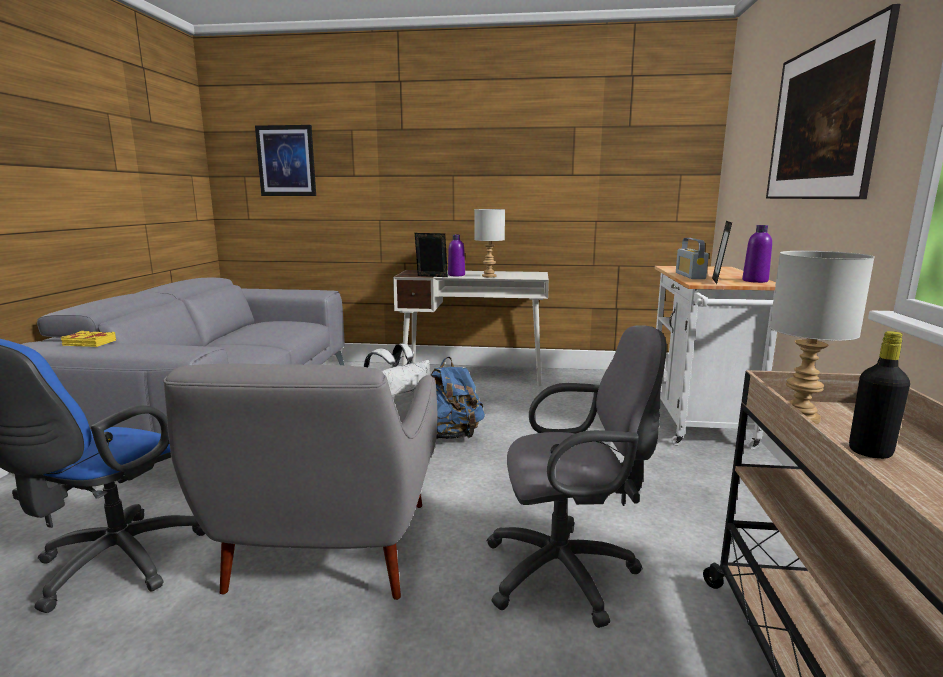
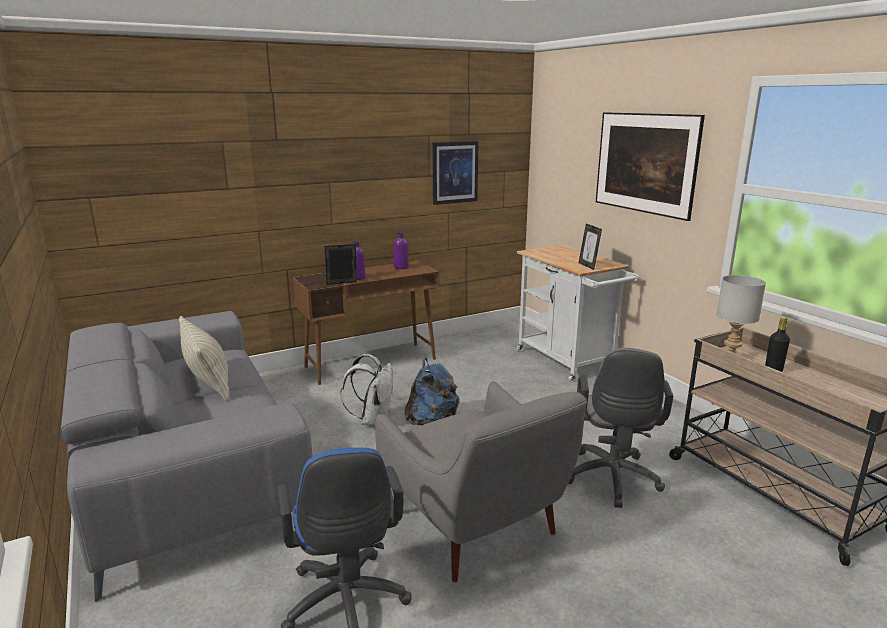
camera: 35 degrees left, 5 degrees up
yellow book [61,331,116,347] -> none
picture [255,125,316,196] -> picture moved to [433,141,479,205]
white desk [393,270,549,386] -> brown desk [293,261,439,385]
grey table lamp [474,209,505,277] -> none
grey office chair [486,325,667,628] -> grey office chair turned 135 degrees clockwise [568,348,673,508]
radio [676,238,709,279] -> none
purple bottle [742,225,772,283] -> purple bottle moved to [394,233,409,269]
none -> pillow [179,316,229,401]

